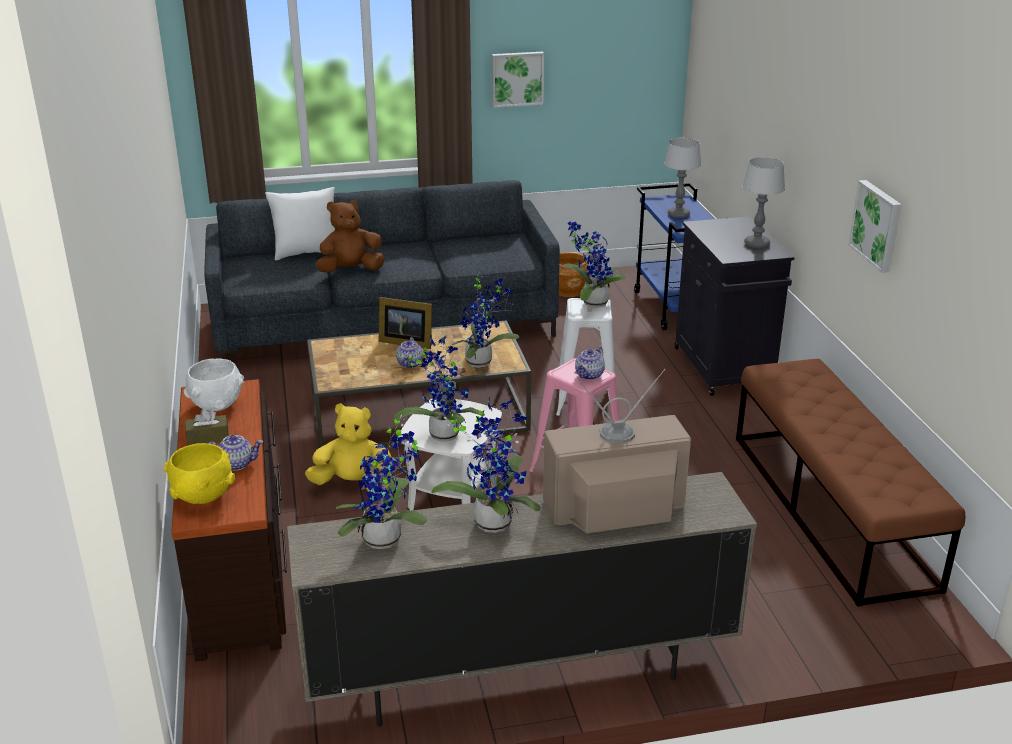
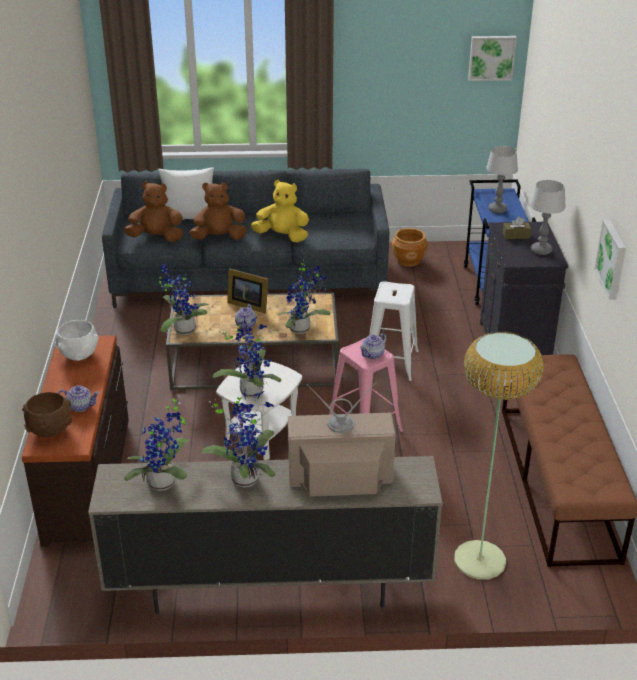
camera: 10 degrees right, 5 degrees up
yellow bowl [163,443,235,504] -> brown bowl [22,392,72,437]
brown tissue box [185,409,229,445] -> brown tissue box moved to [502,217,532,239]
yellow plush toy [305,403,392,492] -> yellow plush toy moved to [251,180,309,242]
picture [492,52,544,108] -> picture moved to [468,36,517,81]
potted plant [563,221,625,308] -> potted plant moved to [159,264,208,335]
none -> brown plush toy [124,181,183,242]
none -> floor lamp [454,331,544,580]

